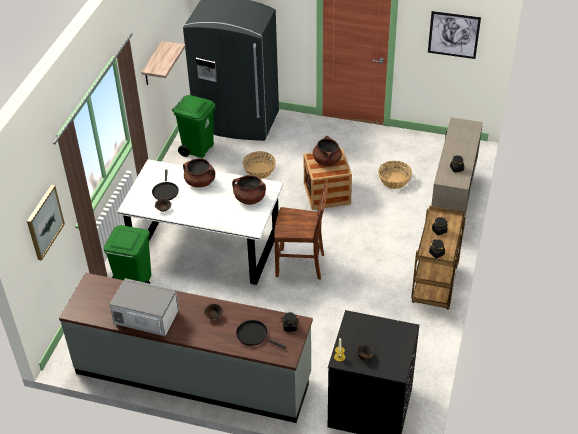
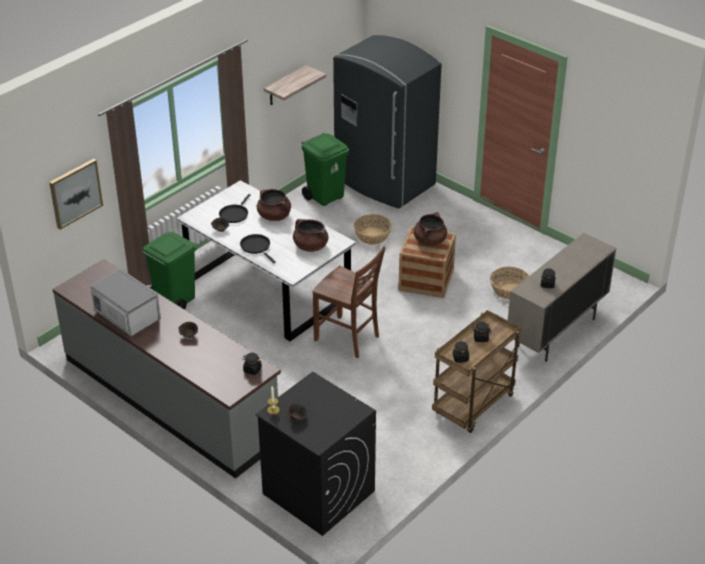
camera: 25 degrees right, 5 degrees down
black frying pan [236,320,286,349] -> black frying pan moved to [240,234,276,263]
picture [428,11,481,59] -> none

